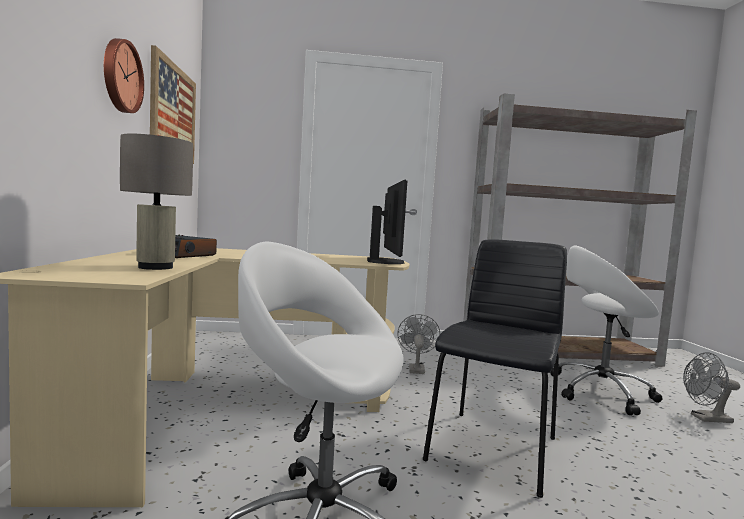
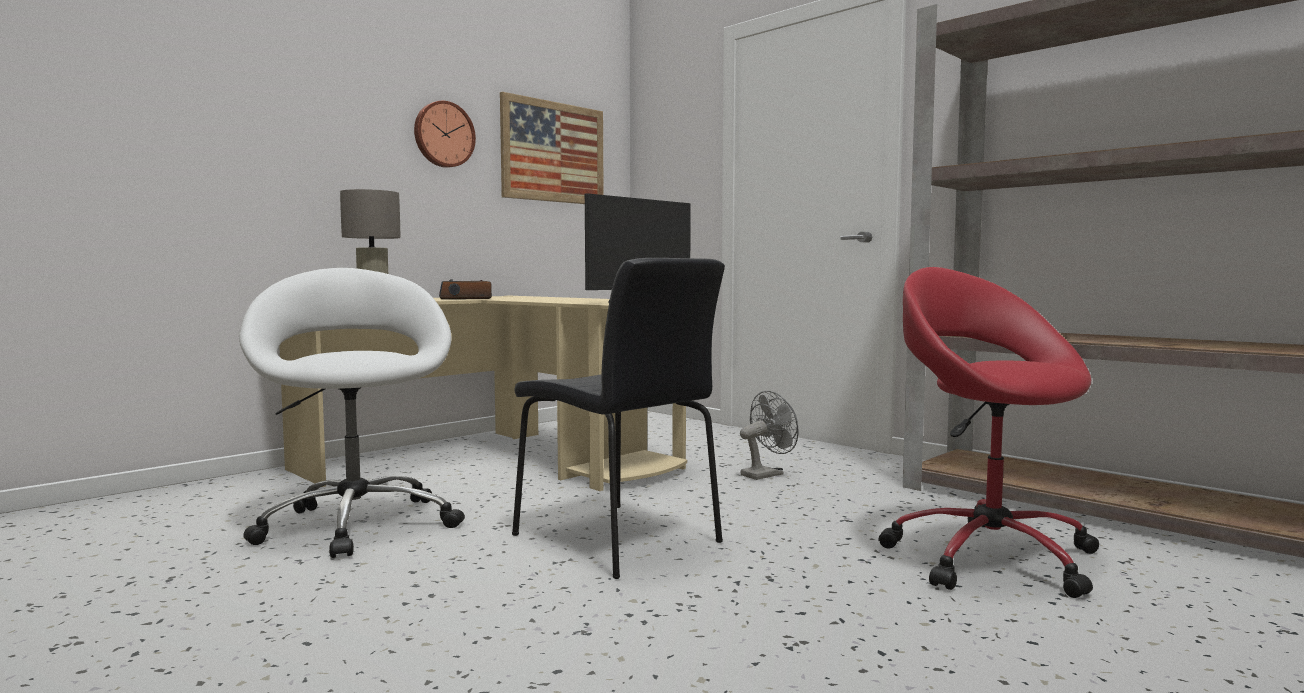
camera: 50 degrees right, 0 degrees up
black chair [423,239,567,498] -> black chair turned 60 degrees clockwise [512,258,725,579]
white office chair [550,246,663,415] -> red office chair [878,267,1099,598]
grey fan [683,352,740,423] -> none

